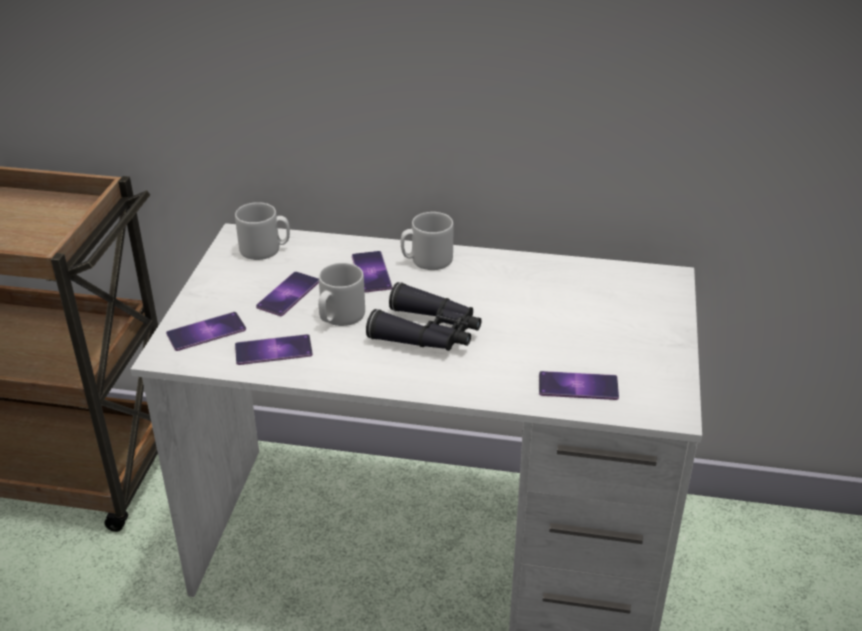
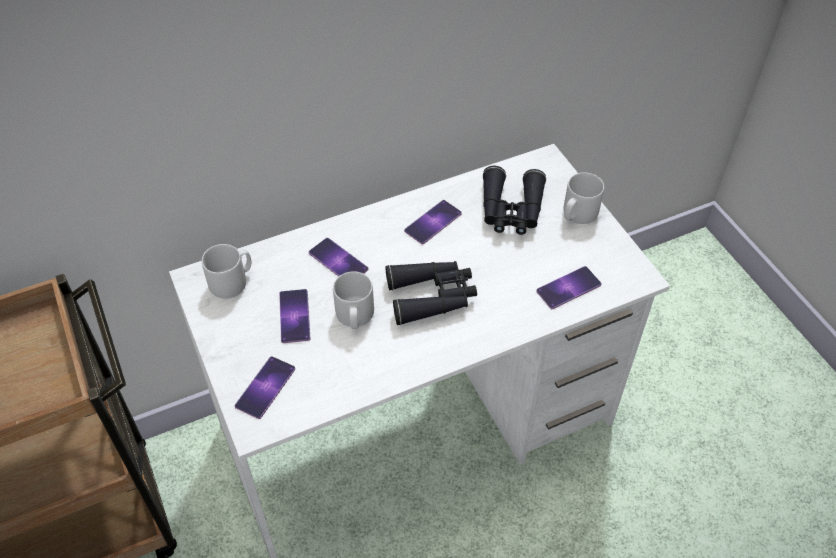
camera: 35 degrees left, 15 degrees up
phone [235,334,313,365] -> phone moved to [404,200,462,244]
grey mug [401,212,454,270] -> grey mug moved to [563,173,604,224]
none -> black binoculars [483,166,546,235]

